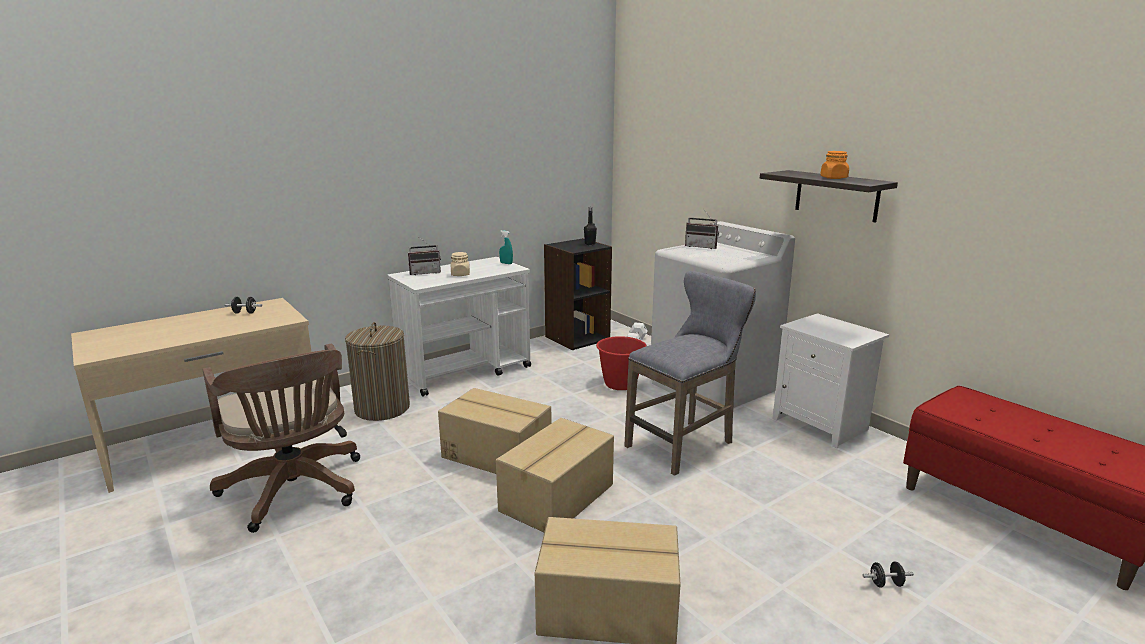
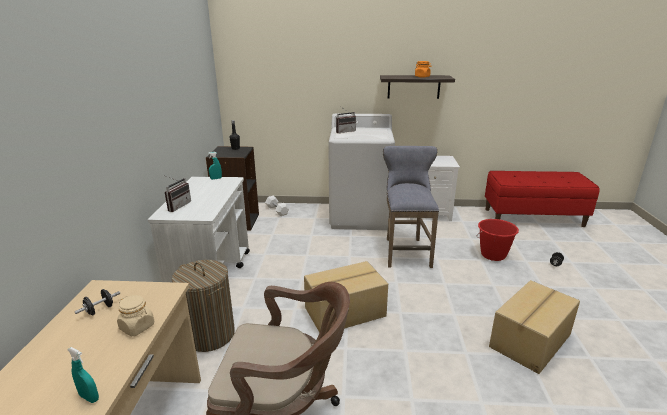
camera: 50 degrees left, 5 degrees up
beige jar [451,252,470,276] -> beige jar moved to [117,295,154,336]
cardboard box [496,418,614,532] -> none
red bucket [596,336,647,390] -> red bucket moved to [477,219,519,261]
none -> turquoise spray bottle [68,347,99,403]

